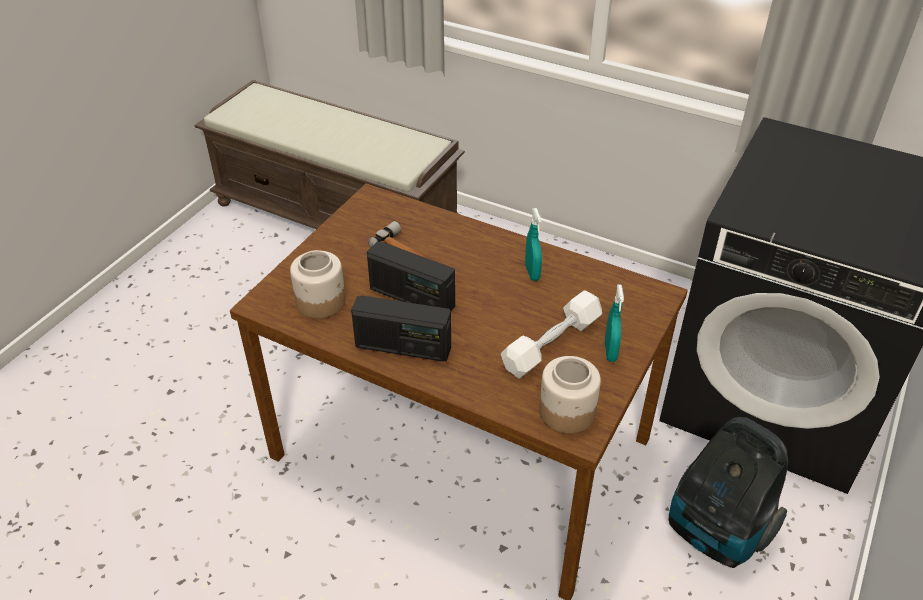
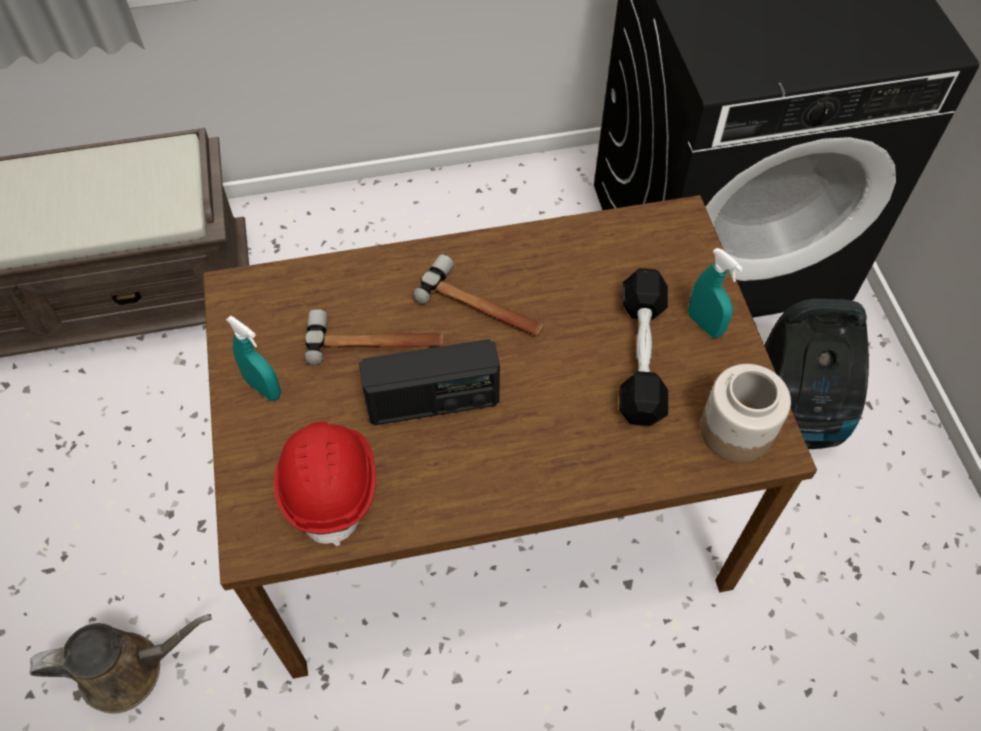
camera: 40 degrees left, 15 degrees up
jar [290,250,346,319] -> red hard hat [274,422,376,546]
radio [351,295,451,361] -> none
white dumbbell [501,290,602,379] -> black dumbbell [619,268,668,426]
turquoise spray bottle [525,208,542,281] -> turquoise spray bottle moved to [226,316,281,401]
none -> brown watering can [30,614,212,714]
none -> hammer [413,254,544,336]

